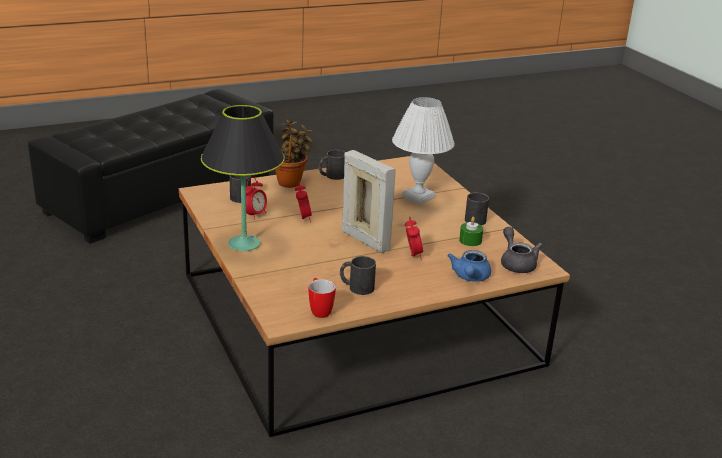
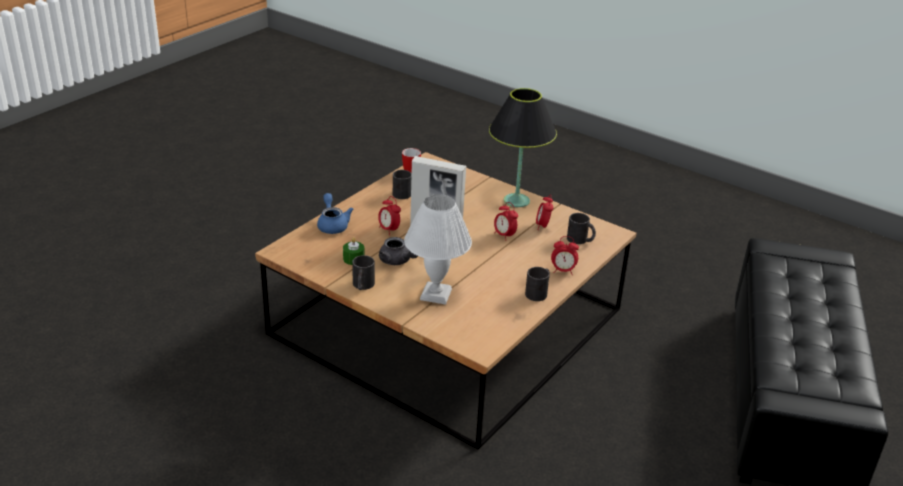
camera: 150 degrees right, 5 degrees up
potted plant [275,119,313,188] -> alarm clock [551,236,579,275]
grey teapot [501,227,542,273] -> grey teapot moved to [379,237,418,265]

